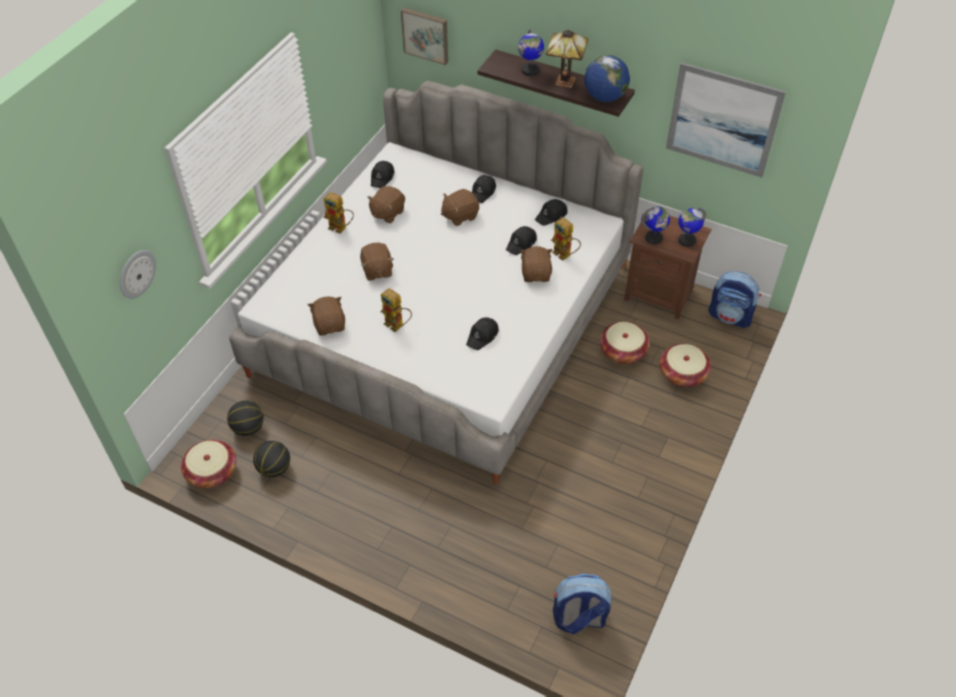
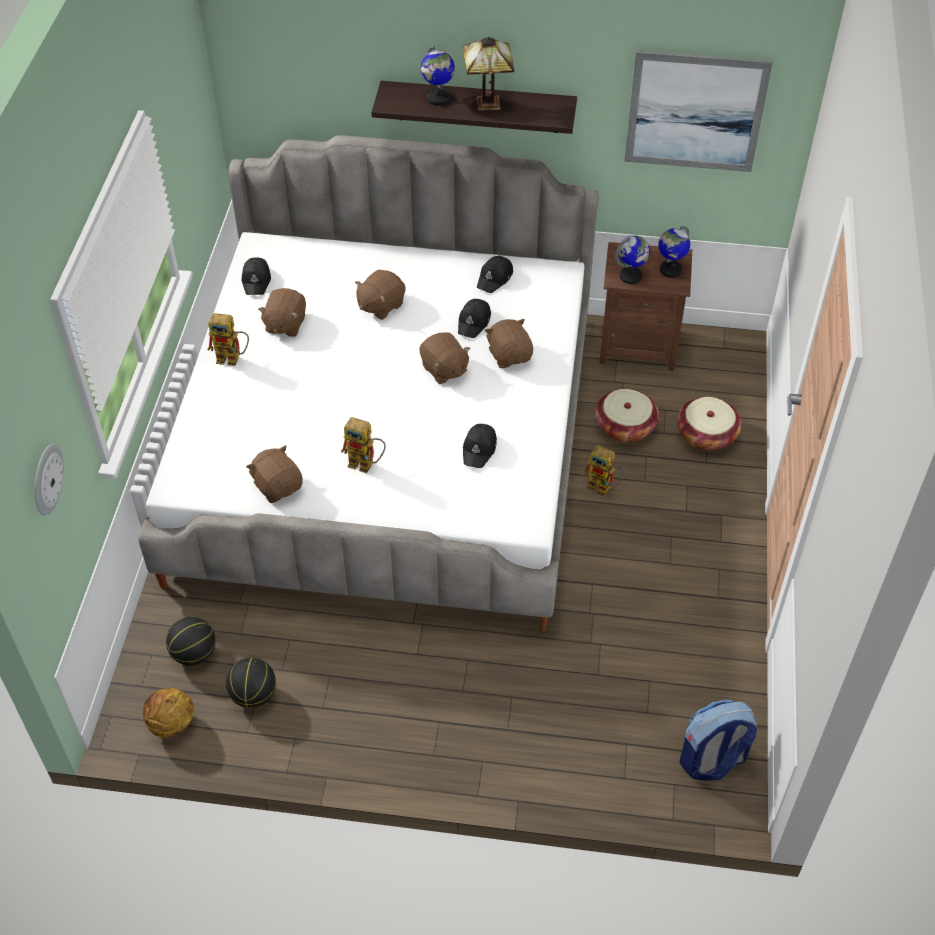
camera: 20 degrees left, 0 degrees up
basket [181,440,236,488] -> basketball [143,688,194,738]
brown plush toy [360,243,394,281] -> brown plush toy moved to [419,332,471,384]
picture [401,8,448,65] -> none
black cap [472,175,496,203] -> none
toy robot [551,217,581,261] -> toy robot moved to [583,445,624,496]
globe [584,55,630,102] -> none
backpack [708,271,761,328] -> none

